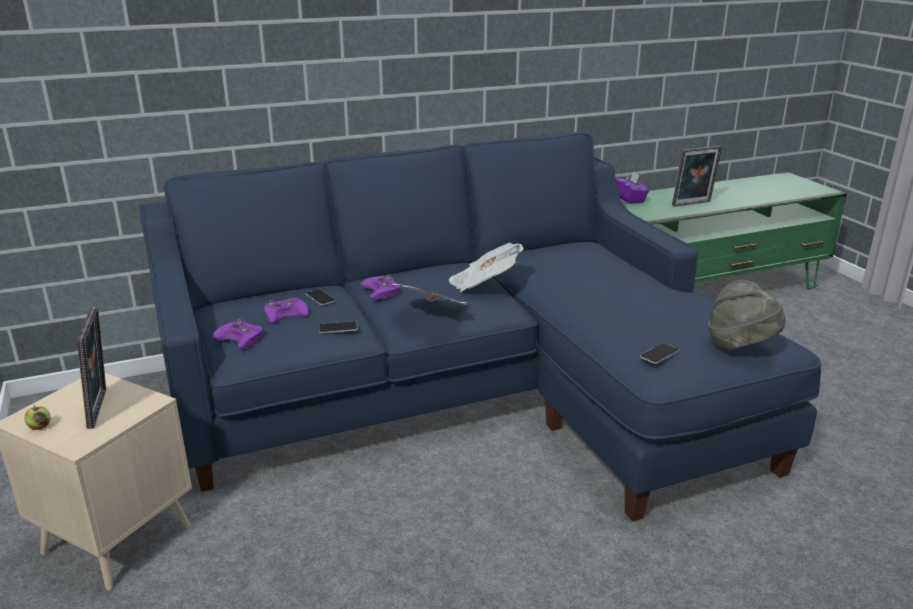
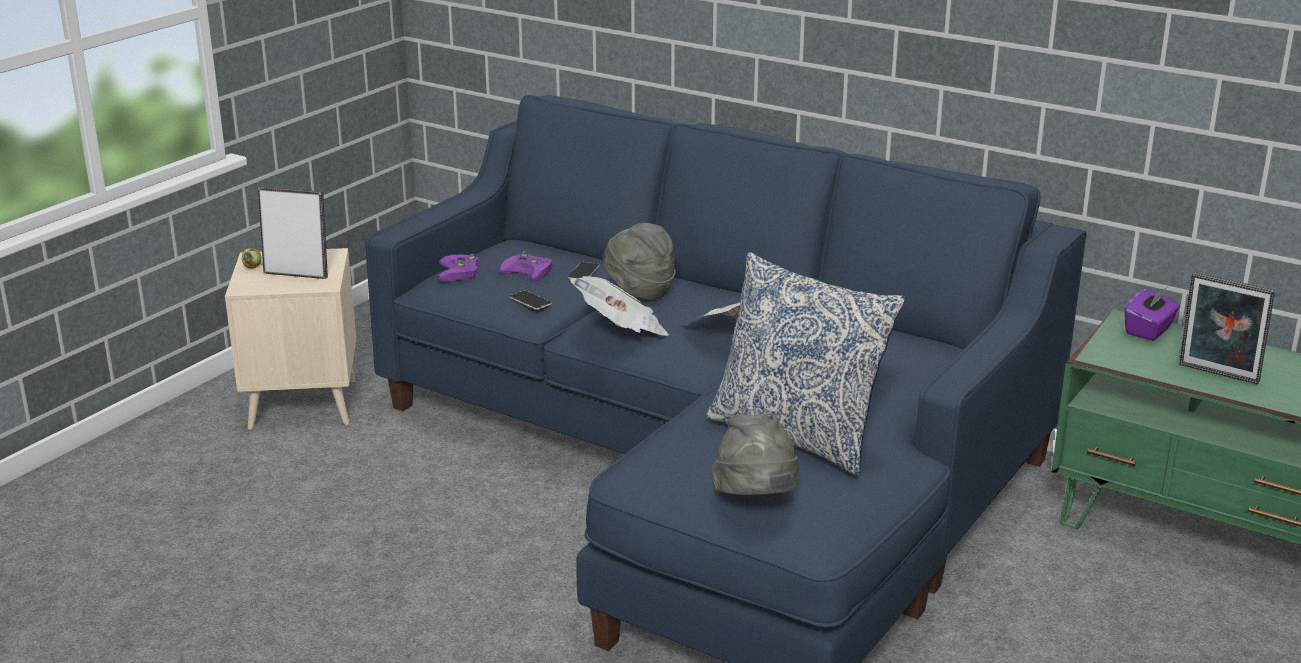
camera: 55 degrees right, 0 degrees up
picture frame [77,307,106,429] -> picture frame turned 120 degrees counterclockwise [258,187,328,279]
purple game controller [360,274,401,300] -> grey hat [603,223,676,300]
phone [640,343,679,364] -> none
none -> pillow [707,252,906,475]

